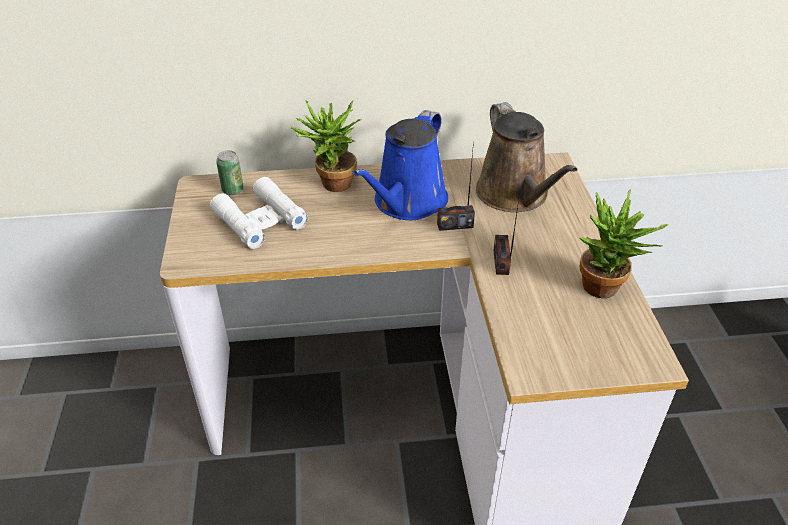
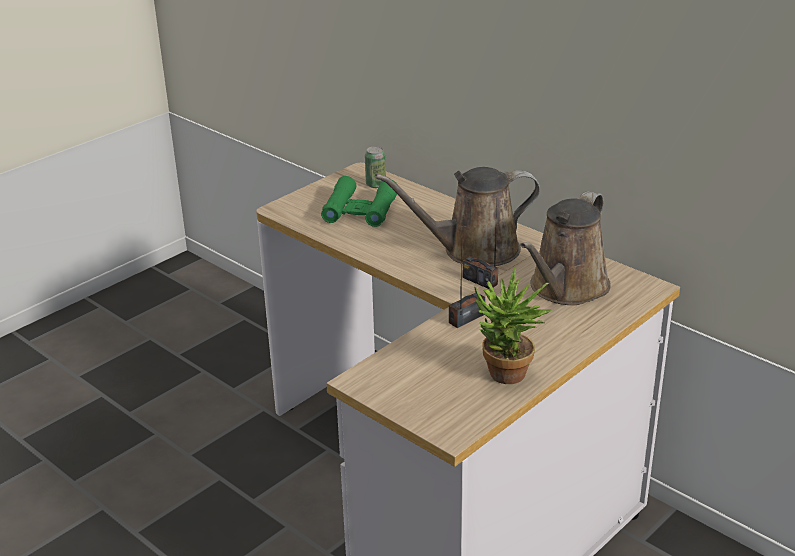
camera: 50 degrees right, 10 degrees down
white binoculars [210,177,308,249] -> green binoculars [321,176,398,227]
potted plant [291,100,362,192] -> none
blue watering can [352,110,448,220] -> brown watering can [375,167,540,266]

